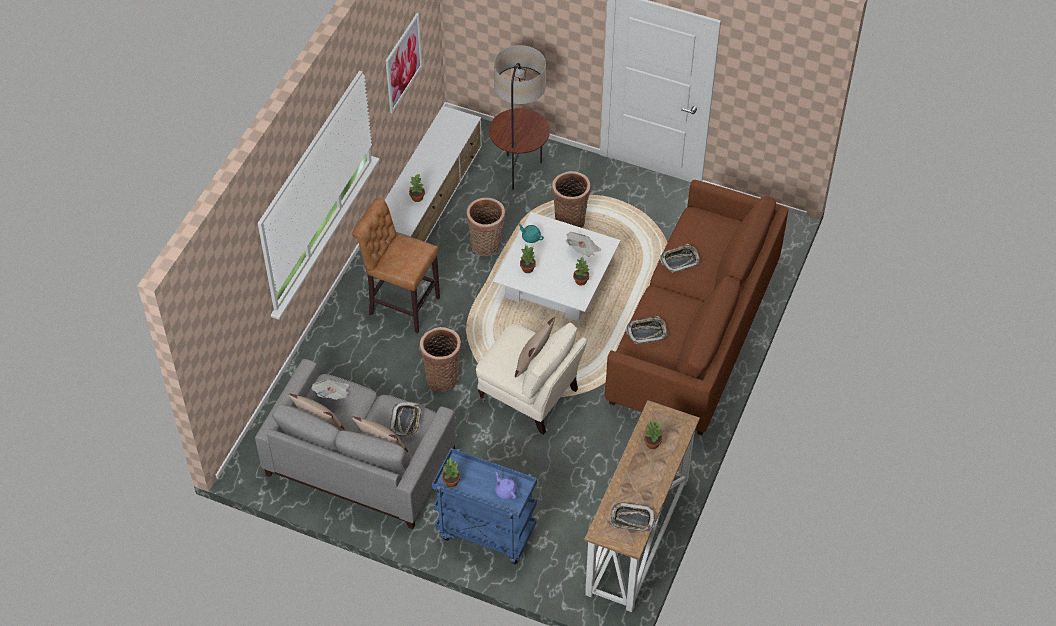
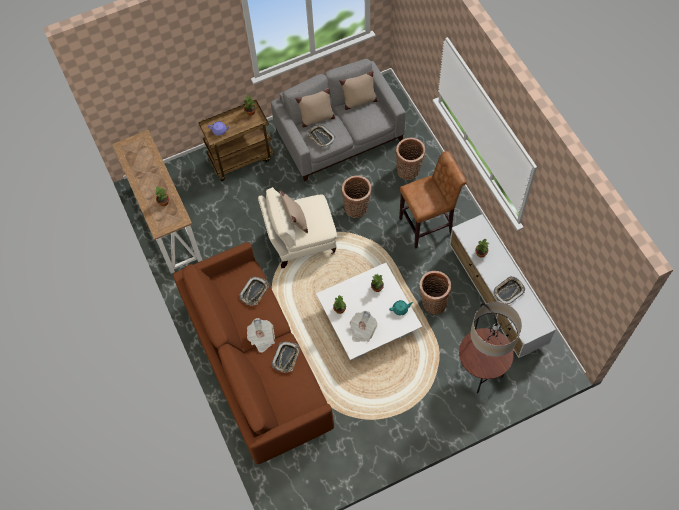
camera: 135 degrees right, 10 degrees up
newspaper [312,379,349,400] -> newspaper moved to [247,318,275,353]
picture [385,13,422,113] -> none
blue cart [432,448,537,565] -> brown cart [198,100,273,181]
basket [552,171,591,228] -> basket moved to [396,138,425,180]
tray [610,502,656,532] -> tray moved to [493,276,525,305]

